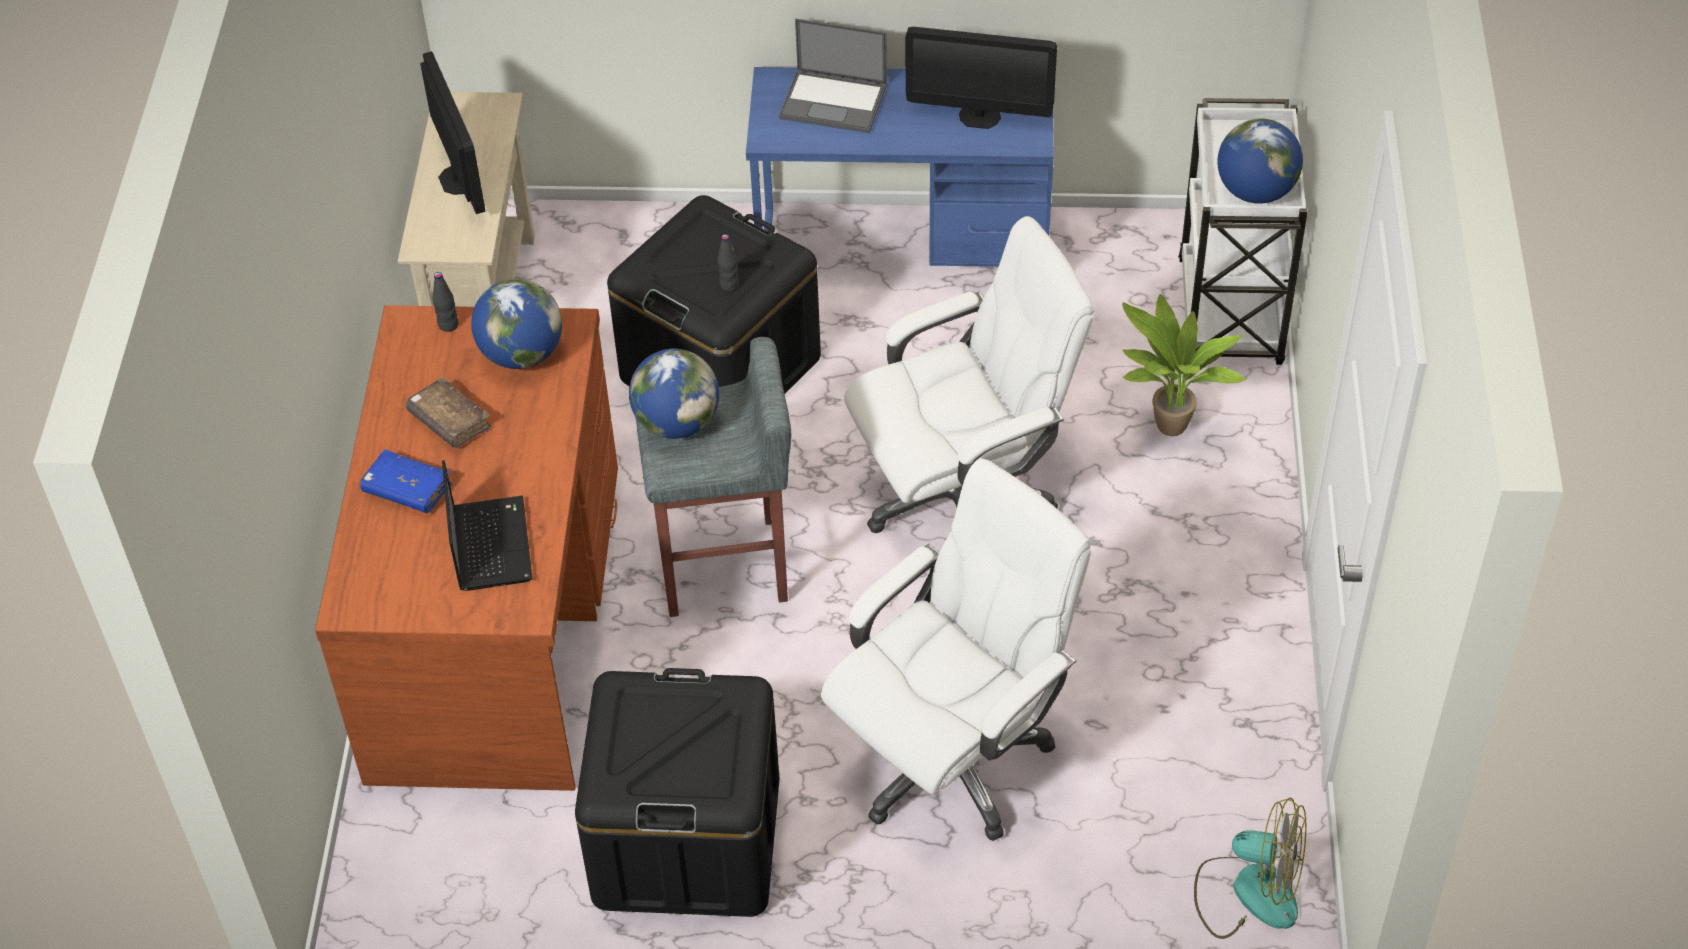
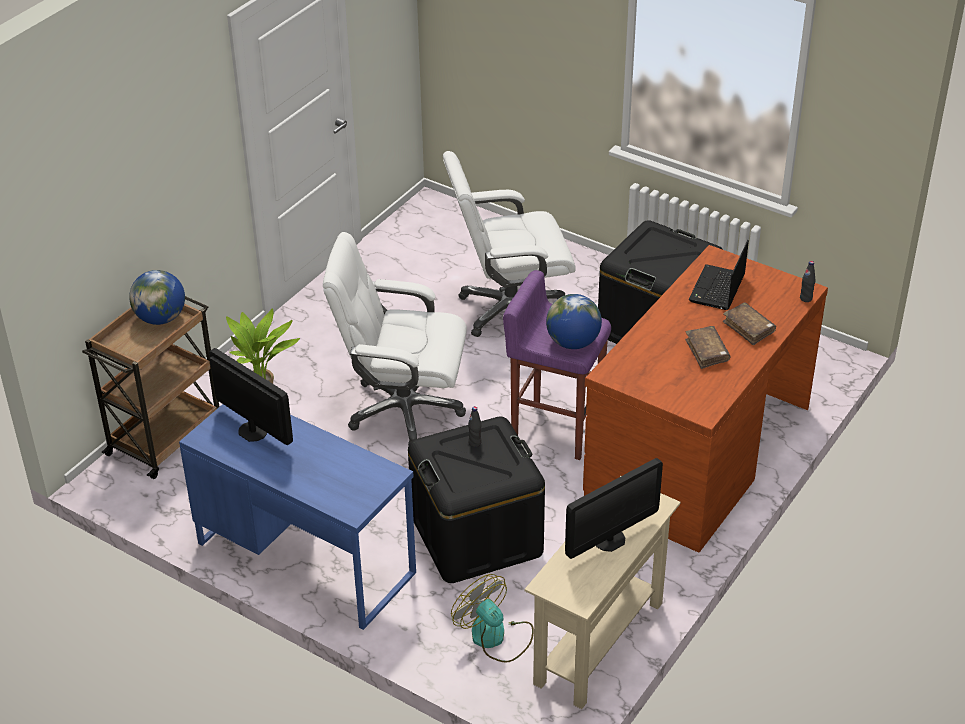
camera: 150 degrees left, 10 degrees down
blue book [360,449,453,513] -> brown book [723,302,776,345]
monitor [420,51,485,214] -> monitor turned 135 degrees counterclockwise [565,458,663,559]
black bottle [432,272,458,332] -> black bottle moved to [800,261,816,302]
globe [471,279,562,369] -> none
grey stool [636,337,791,617] -> purple stool [503,270,611,460]
laptop [779,18,887,133] -> none
white cart [1178,98,1308,365] -> brown cart [82,296,219,479]
fan [1194,797,1306,939] -> fan moved to [451,574,534,663]

